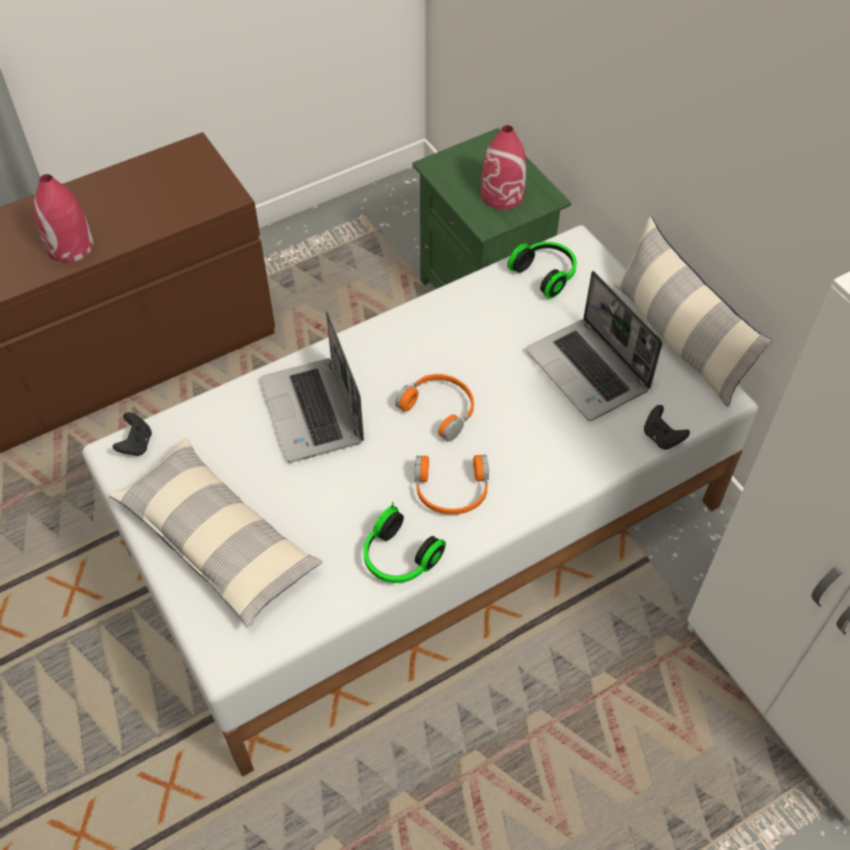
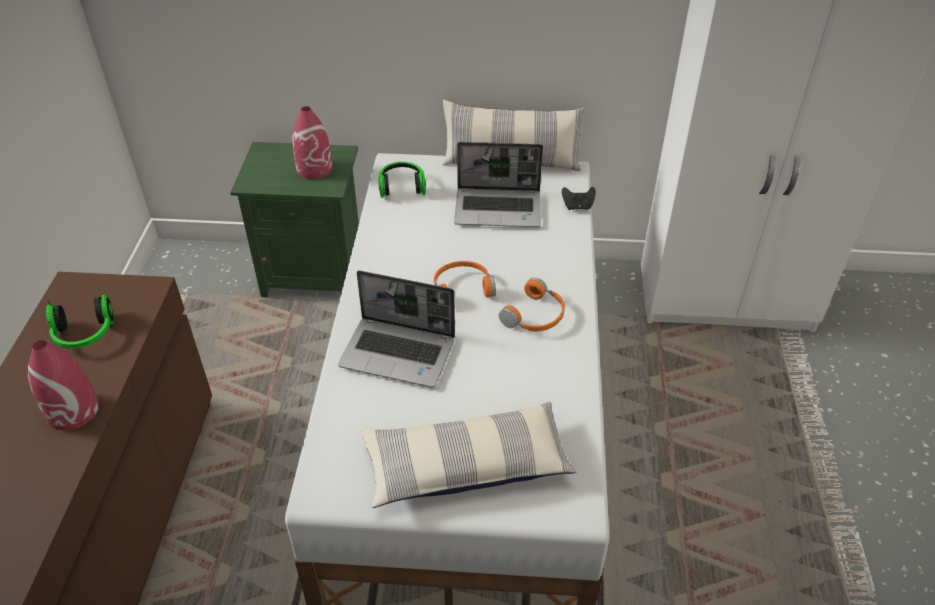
camera: 55 degrees left, 10 degrees down
black game controller [113,412,152,456] -> none
headphones [363,501,446,583] -> headphones moved to [46,294,114,349]

